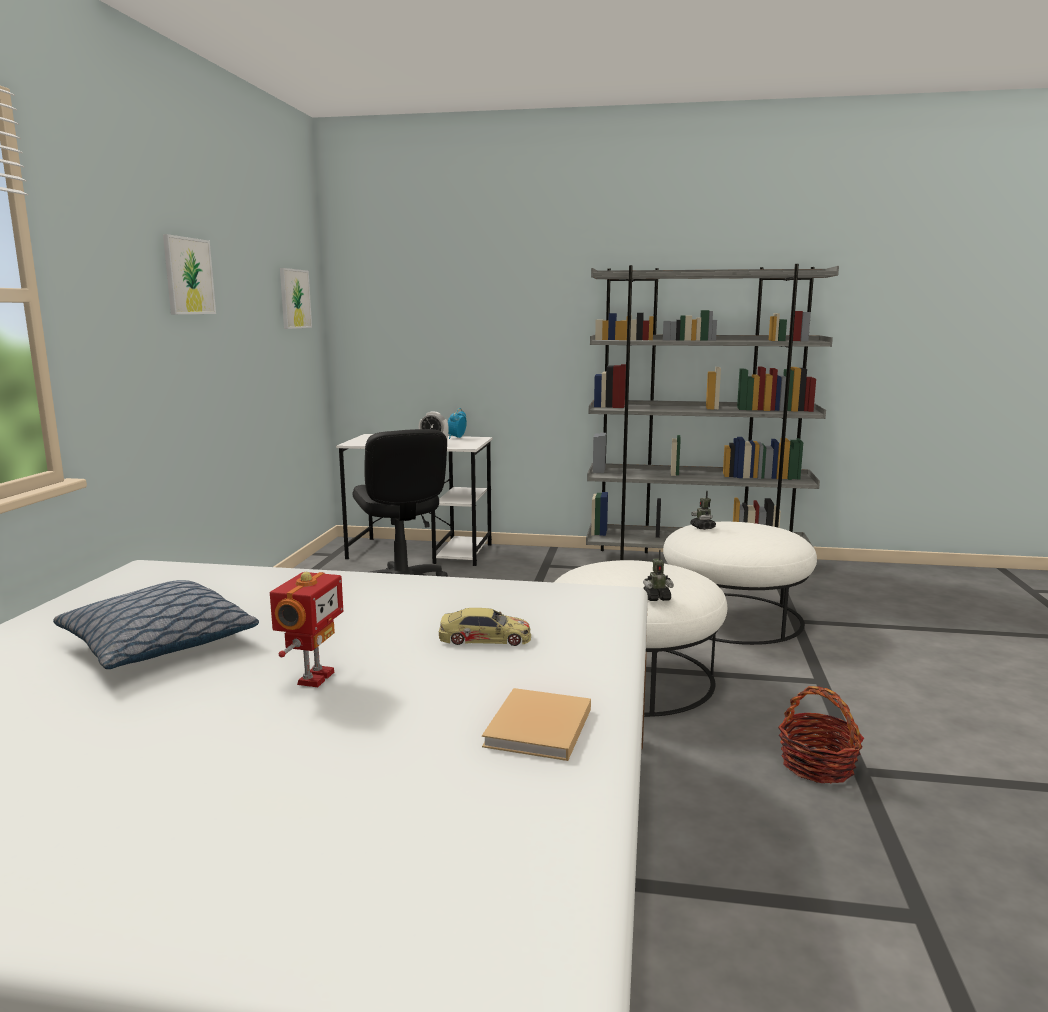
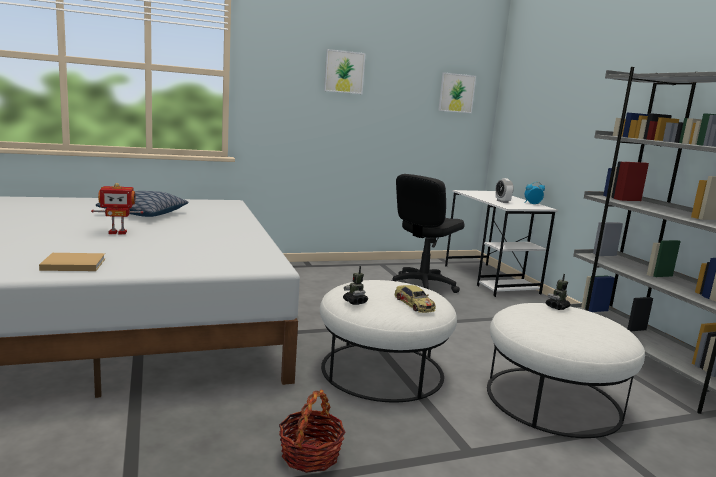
camera: 60 degrees right, 0 degrees up
toy car [439,608,531,646] -> toy car moved to [395,285,436,313]

